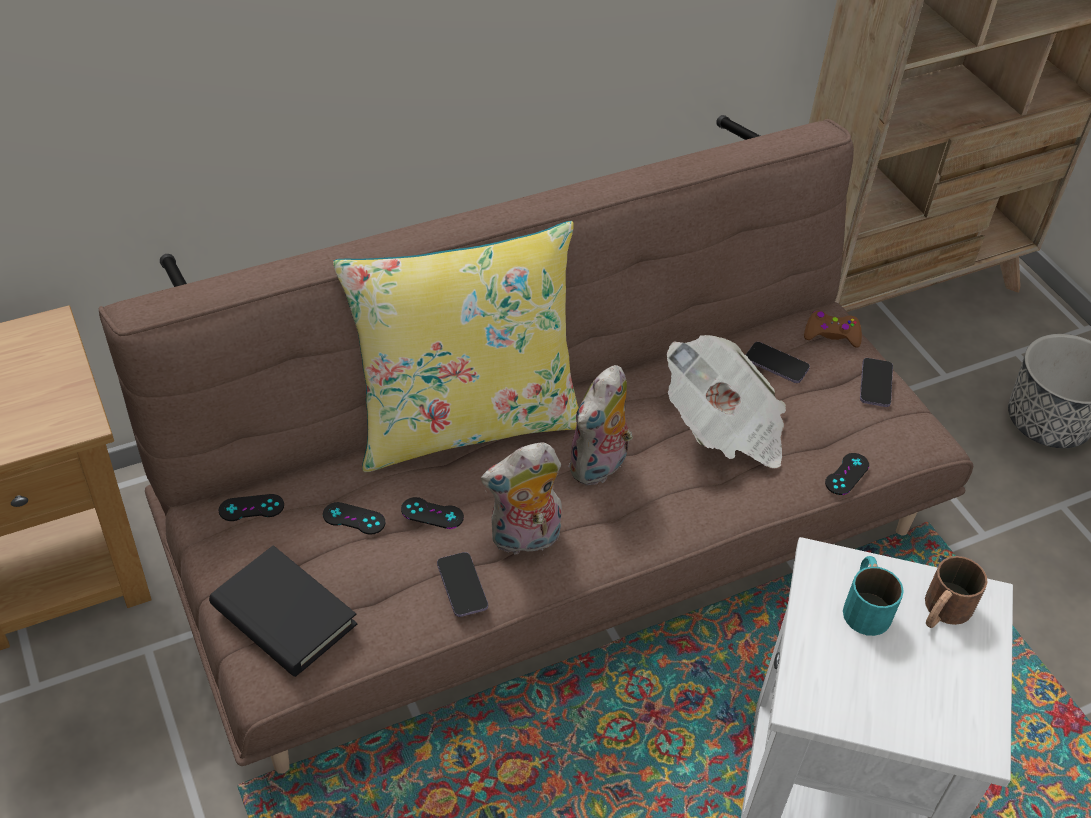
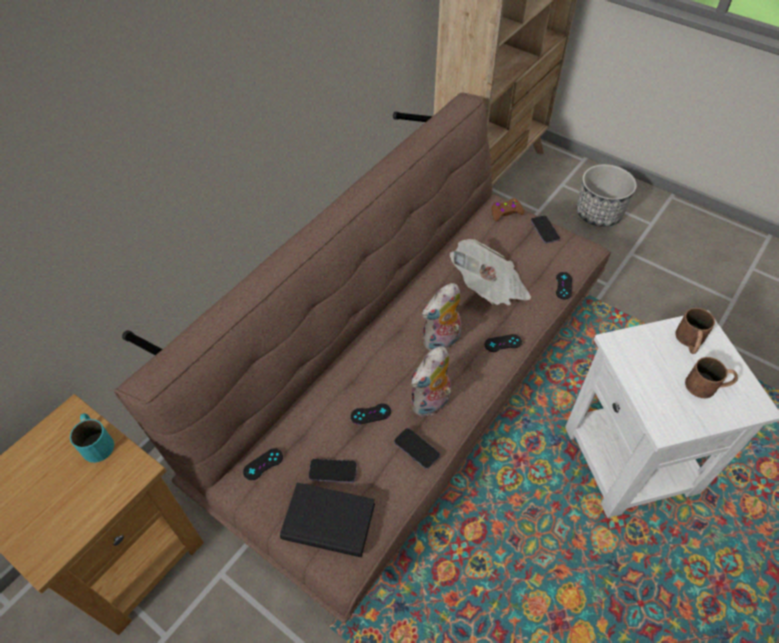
camera: 25 degrees left, 5 degrees up
black game controller [323,502,385,535] -> black game controller moved to [485,334,522,352]
yellow pillow [333,221,579,472] -> none
plush toy [568,365,633,486] -> plush toy turned 45 degrees clockwise [422,283,461,351]
phone [746,342,810,383] -> phone moved to [309,459,357,483]
turquoise mug [843,556,904,636] -> turquoise mug moved to [70,413,114,463]
none -> brown mug [685,357,738,398]

